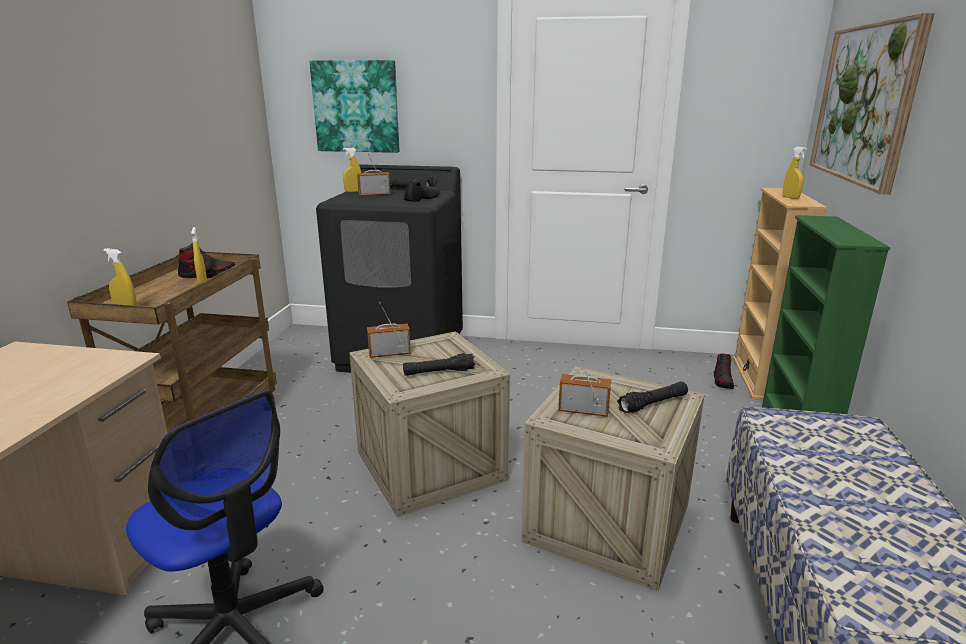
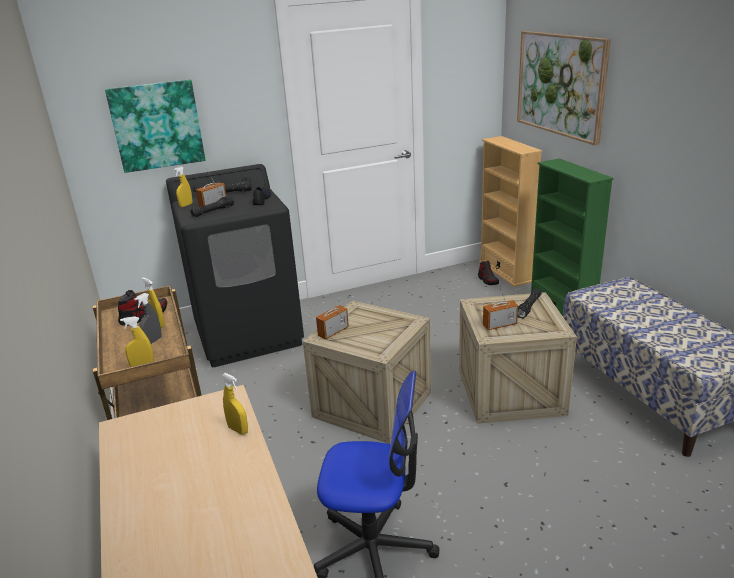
camera: 30 degrees left, 5 degrees up
black flashlight [403,353,475,376] -> black flashlight moved to [191,196,234,217]
yellow spray bottle [783,147,807,199] -> yellow spray bottle moved to [221,373,248,435]
none -> grey spray bottle [134,293,162,344]

